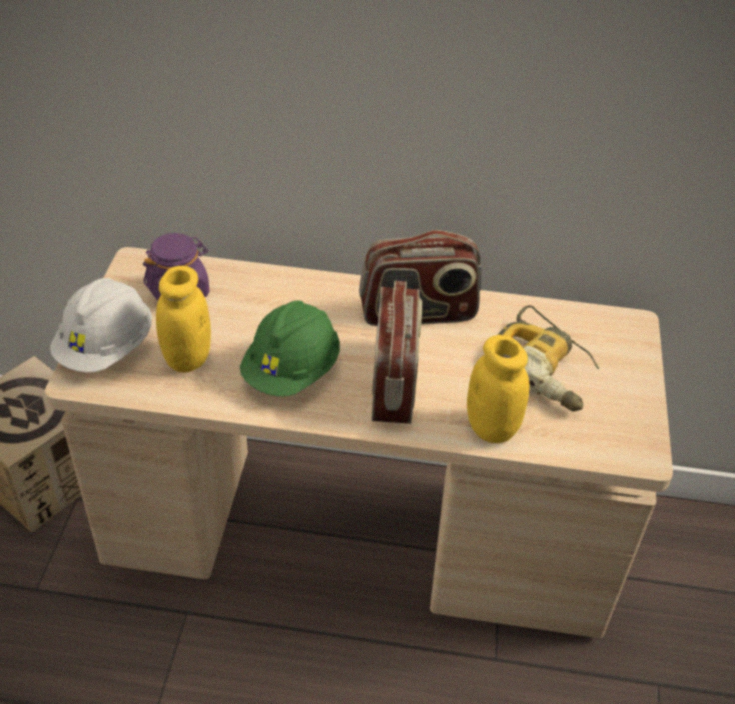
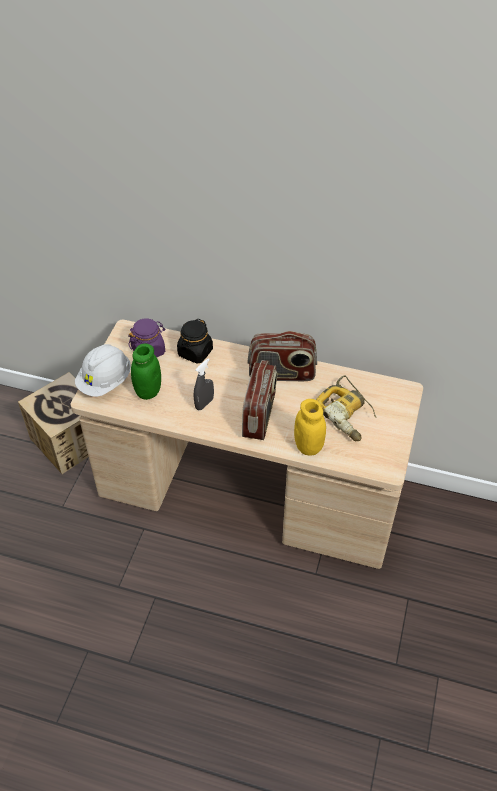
camera: 10 degrees right, 5 degrees up
yellow jar [156,266,211,373] -> green jar [131,344,161,400]
green hard hat [240,300,340,396] -> grey spray bottle [194,358,214,410]
none -> black jar [177,319,213,364]

